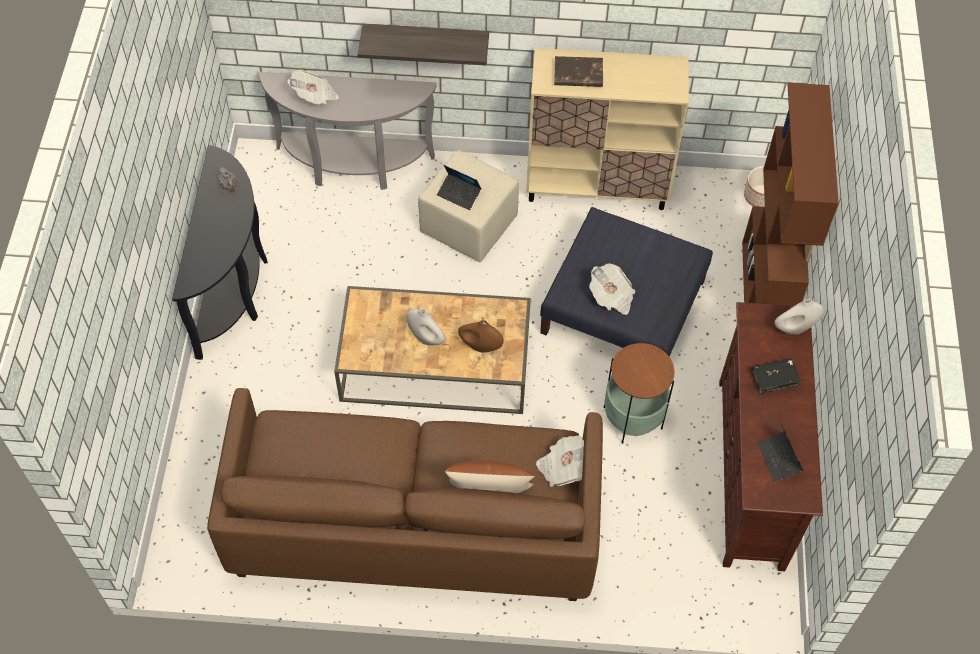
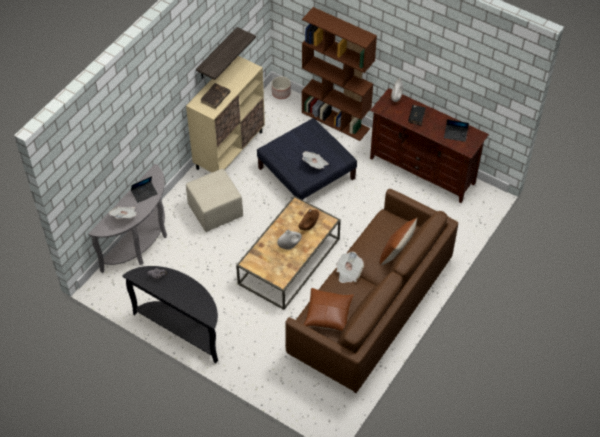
camera: 60 degrees left, 5 degrees down
shelf [357,24,489,65] -> shelf moved to [196,27,256,80]
laptop [437,165,481,210] -> laptop moved to [131,176,158,203]
newspaper [536,435,584,487] -> newspaper moved to [336,252,364,283]
side table [604,343,675,444] -> none
none -> brown pillow [303,288,354,332]

